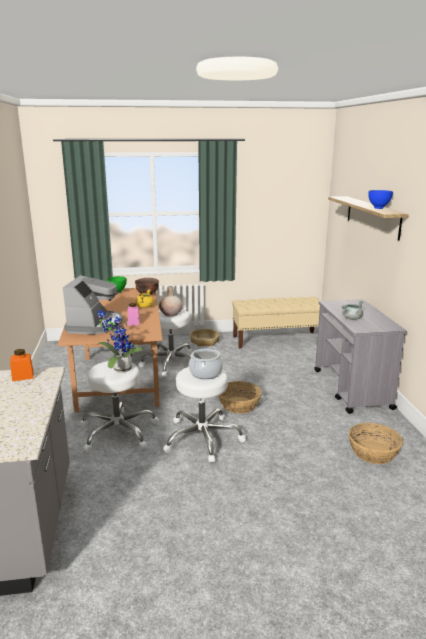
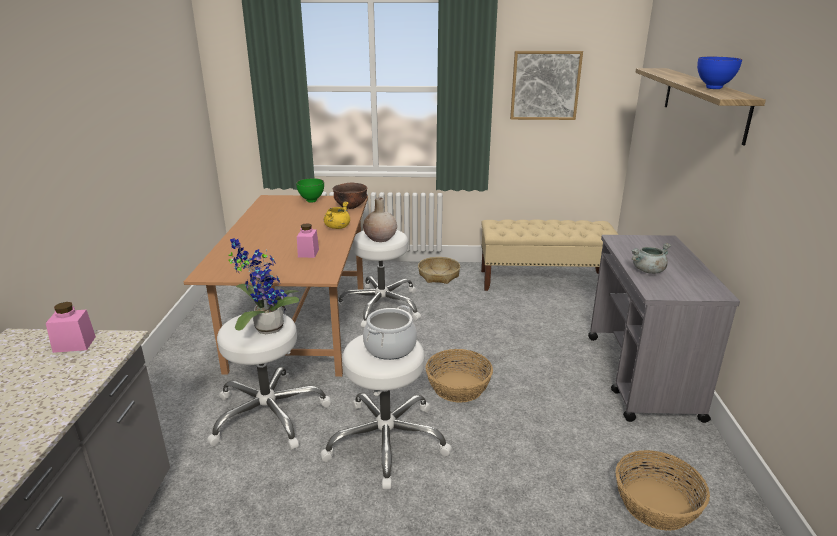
camera: 10 degrees right, 5 degrees up
orange jar [10,349,34,381] -> pink jar [46,302,96,353]
coffee machine [63,275,123,334] -> none
none -> picture [510,51,583,120]

